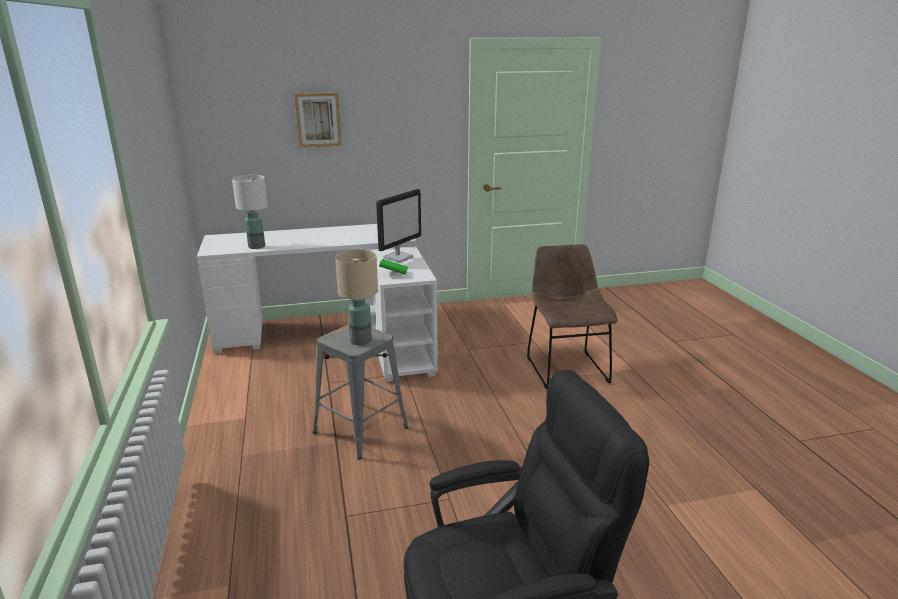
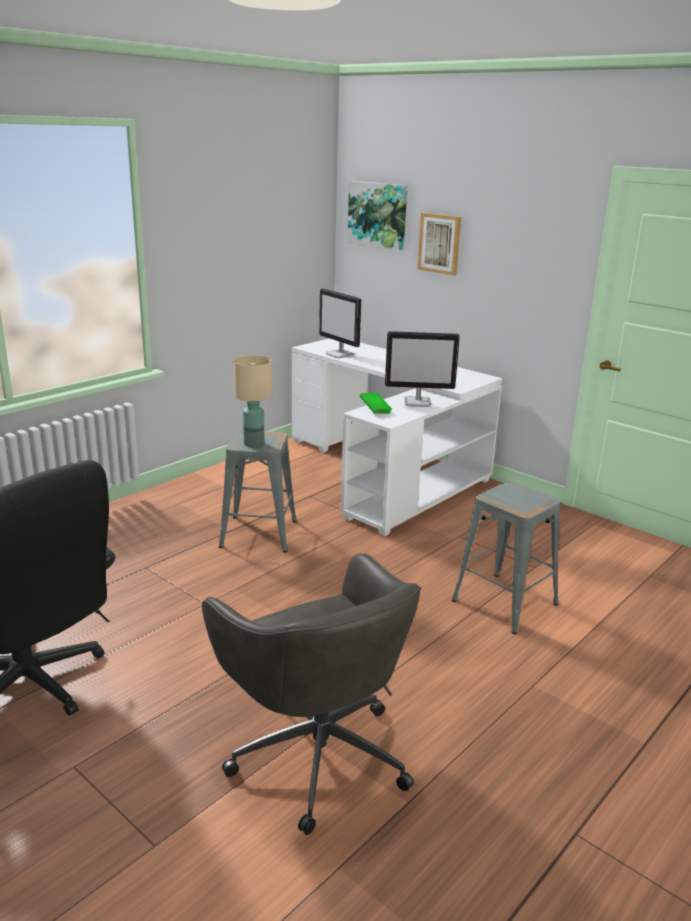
camera: 55 degrees right, 0 degrees up
white table lamp [232,175,268,249] -> monitor [319,288,361,358]
brown chair [527,244,618,389] -> grey stool [451,482,560,634]
none -> grey office chair [202,553,422,835]
none -> picture [347,181,407,251]

